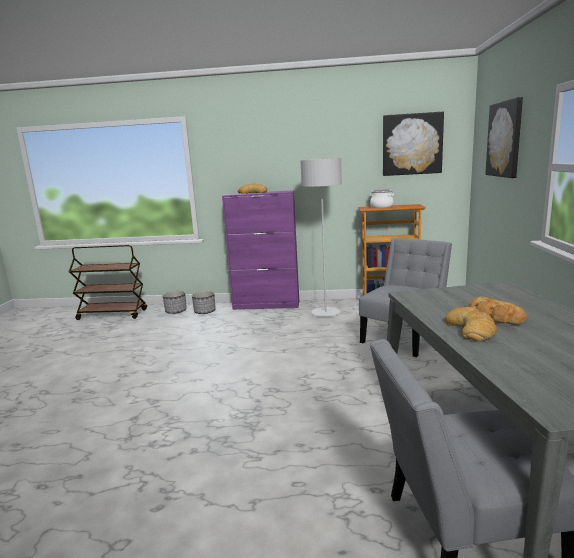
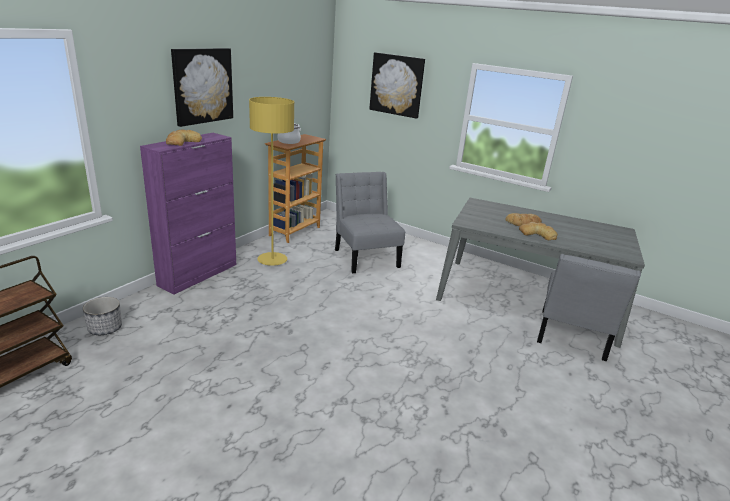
camera: 65 degrees left, 10 degrees up
planter [192,291,216,314] -> none
grey floor lamp [300,158,342,317] -> yellow floor lamp [249,97,294,266]
picture [383,112,444,176] -> picture moved to [171,48,233,127]

